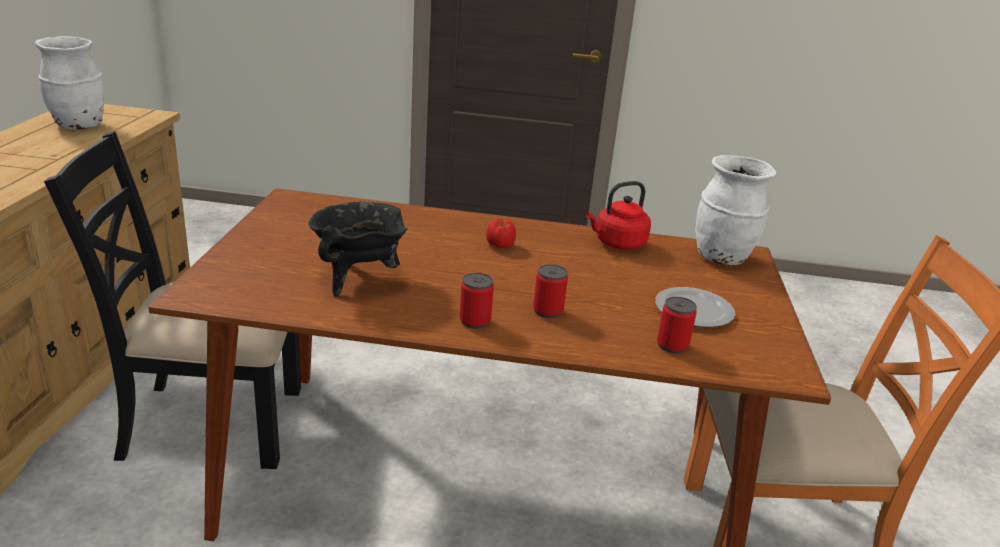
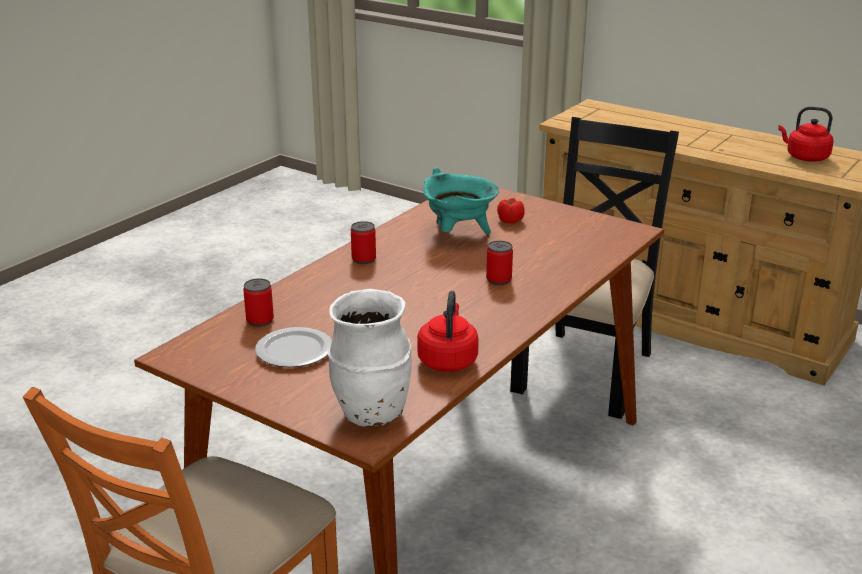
camera: 120 degrees right, 0 degrees up
white vase [35,36,104,129] -> red kettle [778,107,834,162]
black cooking pot [309,202,408,296] -> turquoise cooking pot [424,167,499,234]
tomato [486,218,516,248] -> tomato moved to [497,198,525,224]
can [533,264,568,318] -> can moved to [486,241,513,285]

